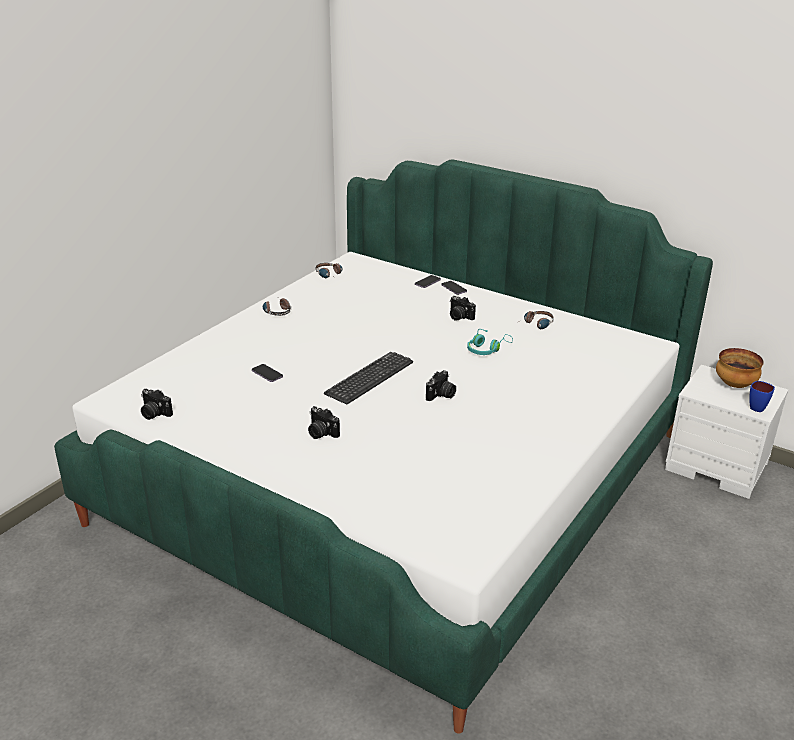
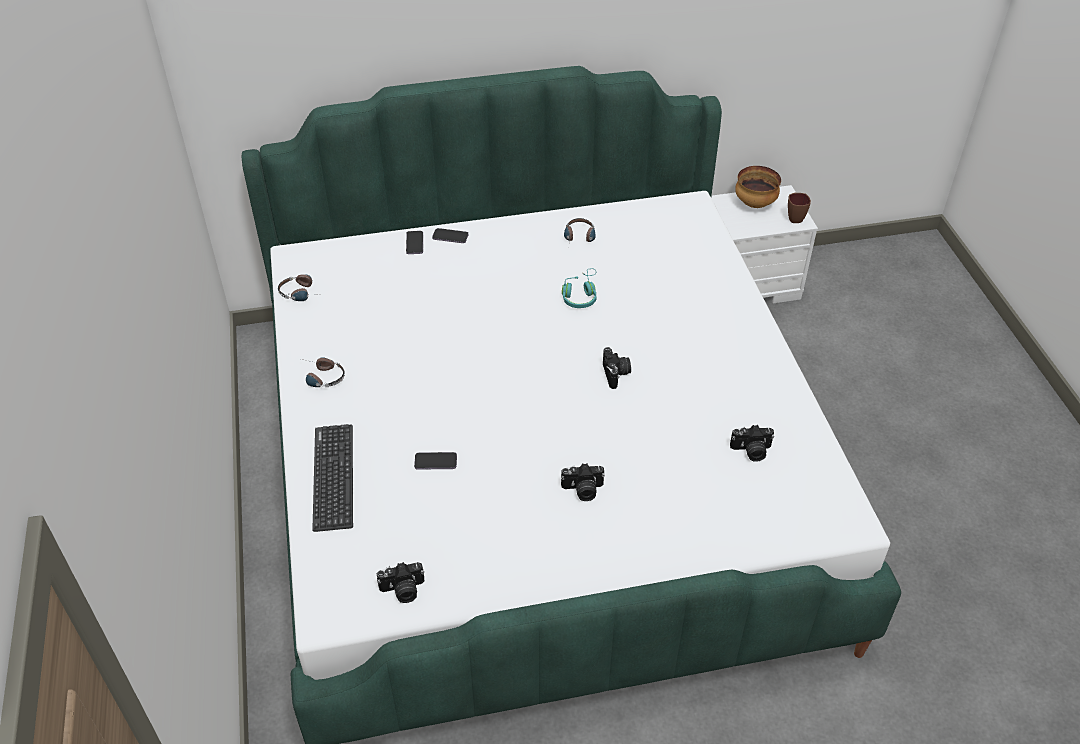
camera: 45 degrees left, 15 degrees up
keyboard [324,352,413,404] -> keyboard moved to [312,424,353,532]
camera [450,296,476,321] -> camera moved to [730,425,774,462]
blue mug [749,381,775,412] -> brown mug [788,193,811,223]

